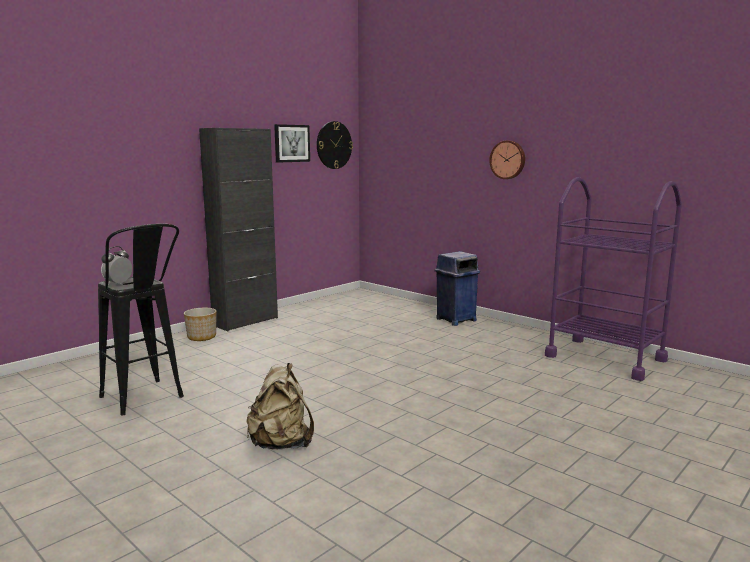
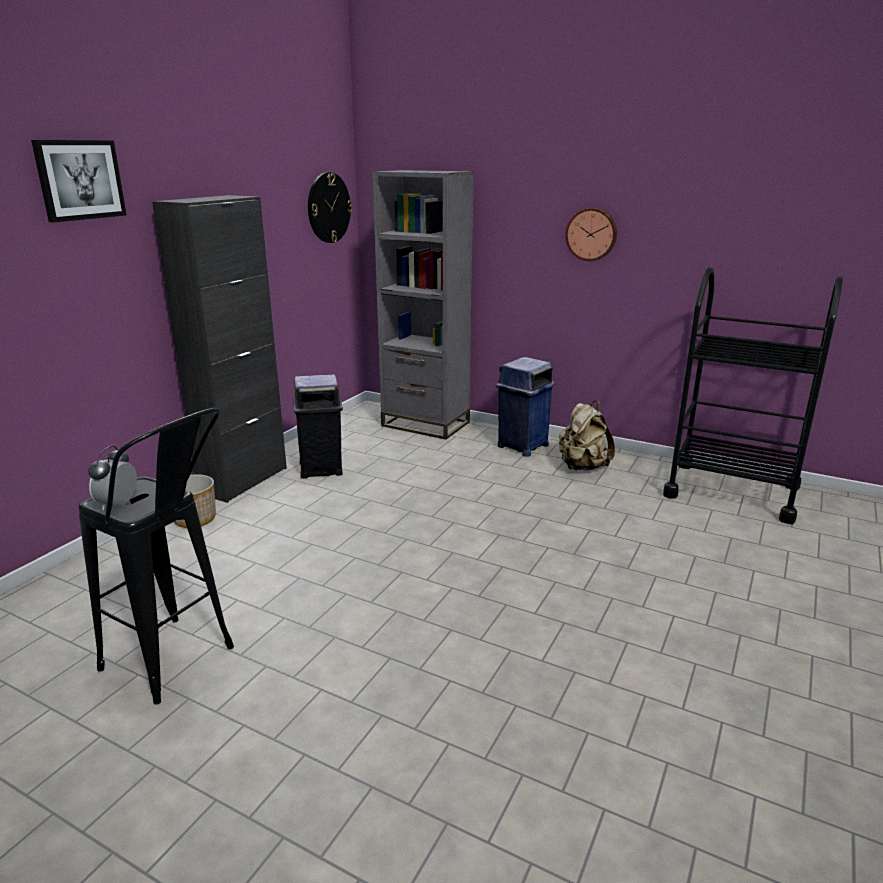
camera: 15 degrees left, 10 degrees up
beige backpack [247,363,314,449] -> beige backpack moved to [559,401,615,471]
picture [274,124,310,163] -> picture moved to [31,140,127,222]
purple cart [545,177,682,381] -> black cart [663,267,843,524]
none -> brown trash can [293,374,343,479]
none -> grey bookcase [372,170,474,440]

